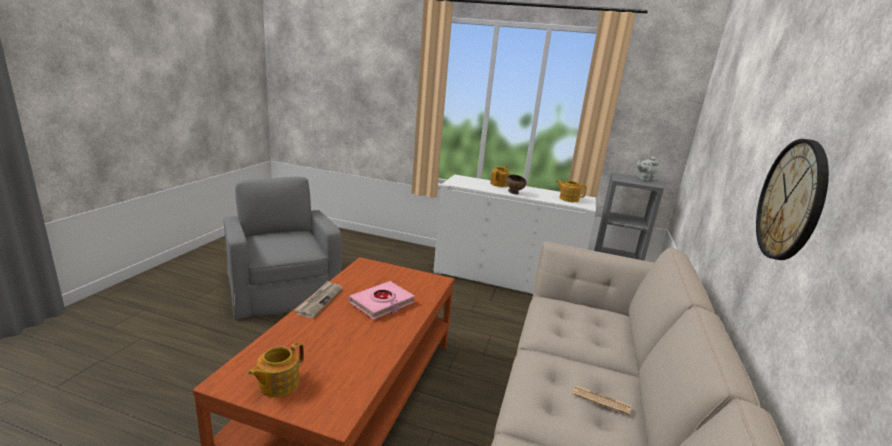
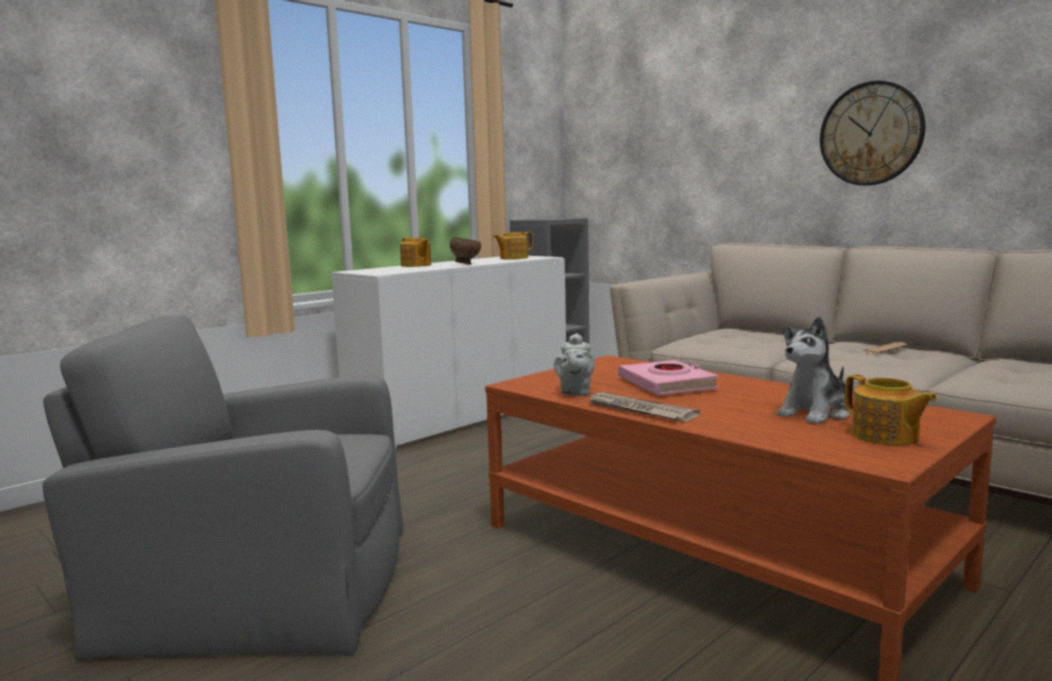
camera: 60 degrees left, 10 degrees down
grey teapot [637,156,659,181] -> grey teapot moved to [554,333,595,396]
none -> plush toy [776,316,850,424]

